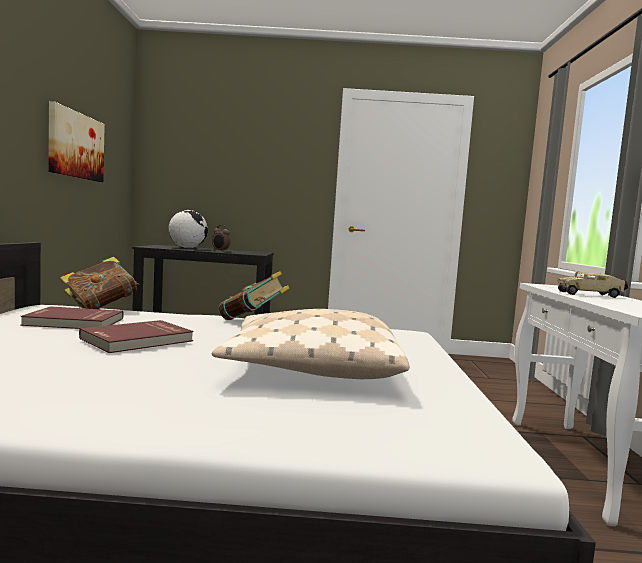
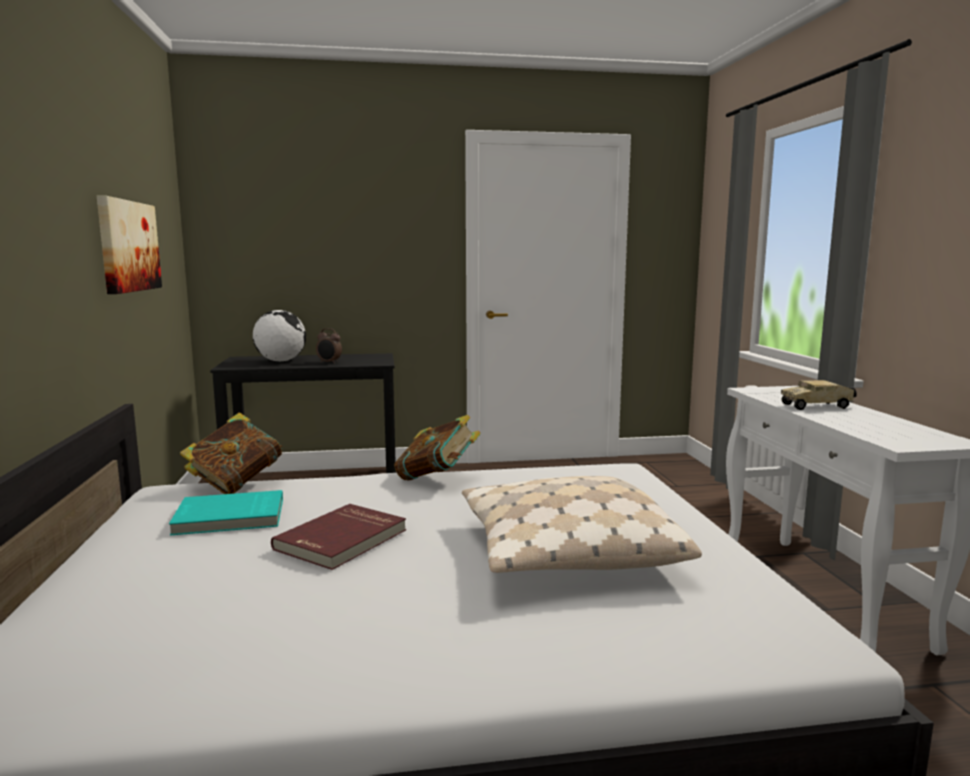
camera: 10 degrees left, 5 degrees up
red book [20,306,124,329] -> turquoise book [169,490,283,535]

